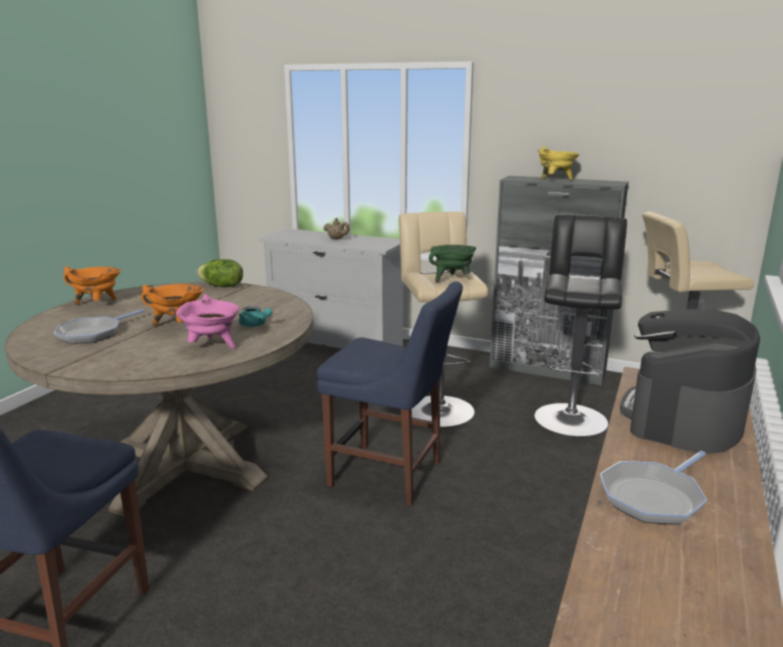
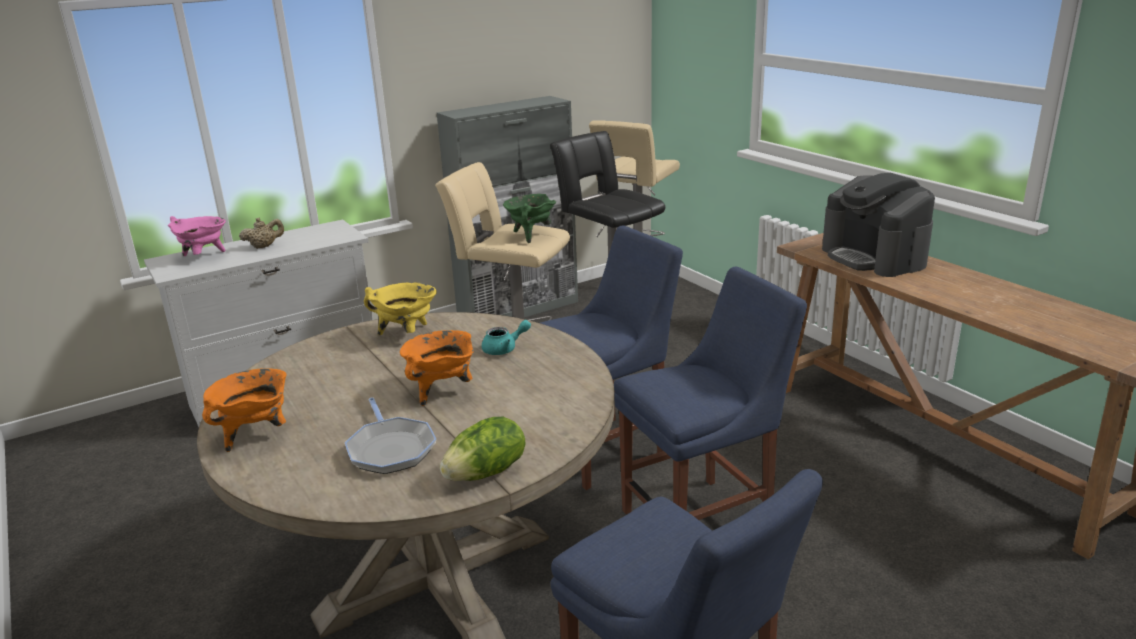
camera: 55 degrees left, 5 degrees up
pink cooking pot [176,294,239,349] -> pink cooking pot moved to [168,216,226,256]
lettuce [197,259,243,287] -> lettuce moved to [440,417,526,481]
yellow cooking pot [538,146,580,180] -> yellow cooking pot moved to [364,283,437,336]
frying pan [600,451,707,524] -> none
none -> blue chair [614,267,807,520]

